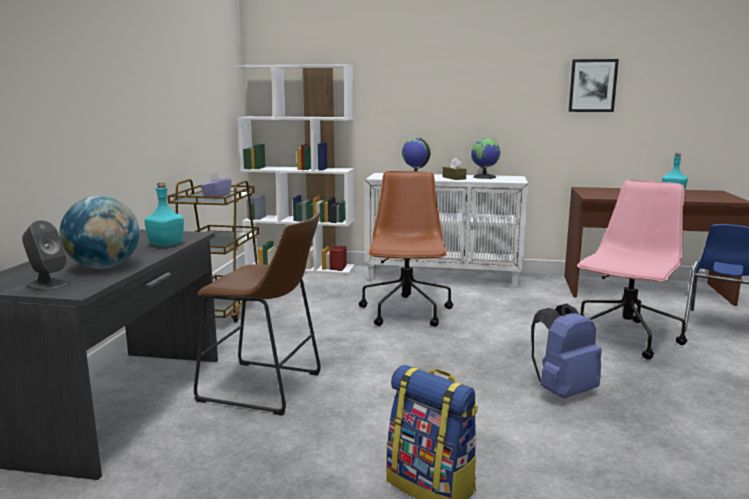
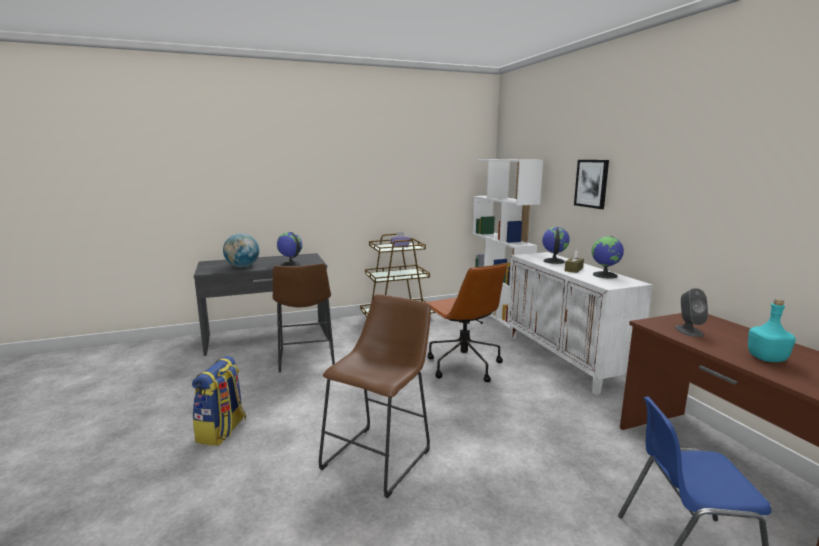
camera: 60 degrees right, 0 degrees up
grey speaker [22,220,69,291] -> grey speaker moved to [675,288,708,337]
turquoise bottle [144,182,184,246] -> globe [277,232,303,266]
brown office chair [359,171,453,327] -> brown office chair turned 90 degrees clockwise [426,263,507,382]
blue backpack [531,304,602,398] -> brown stool [319,294,431,498]
picture [568,59,619,112] -> picture moved to [574,160,609,209]
pink office chair [577,180,687,360] -> none

